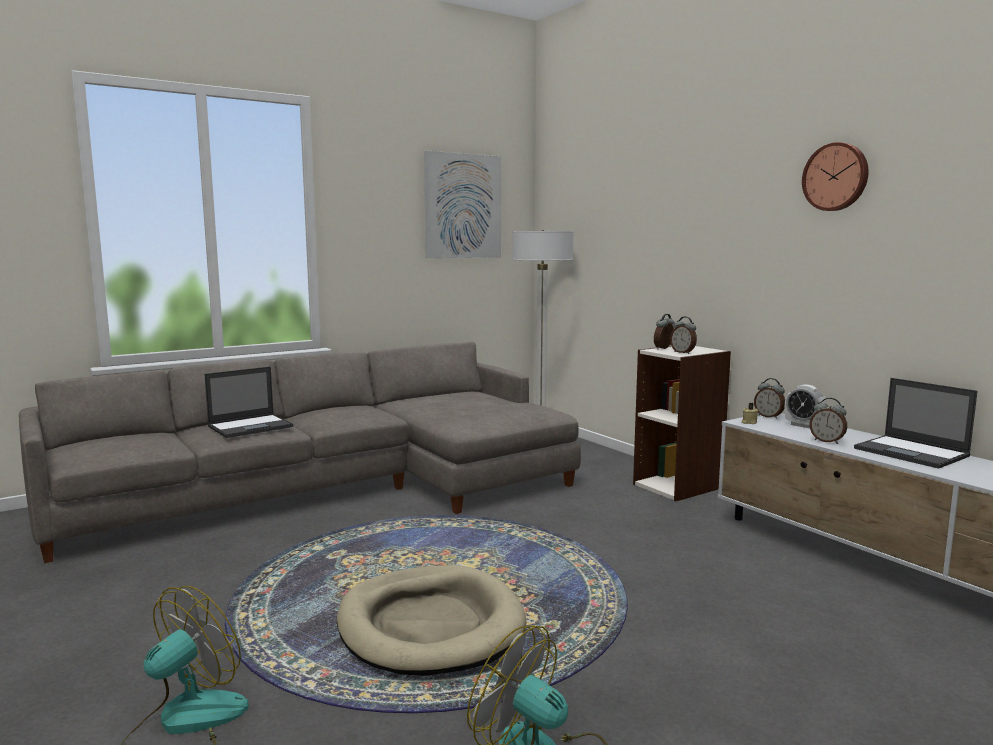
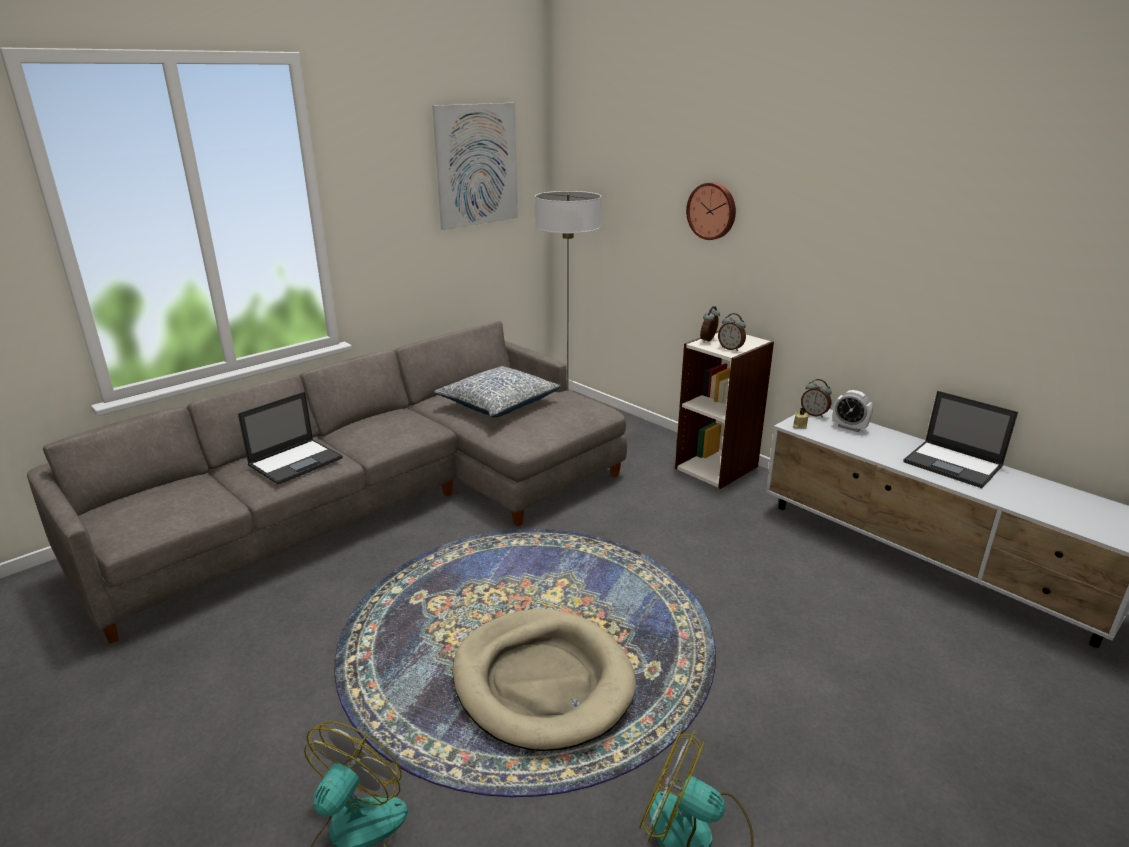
camera: 10 degrees left, 15 degrees up
wall clock [802,142,869,211] -> wall clock moved to [686,182,736,240]
alarm clock [809,398,847,444] -> none
none -> pillow [434,366,561,418]

